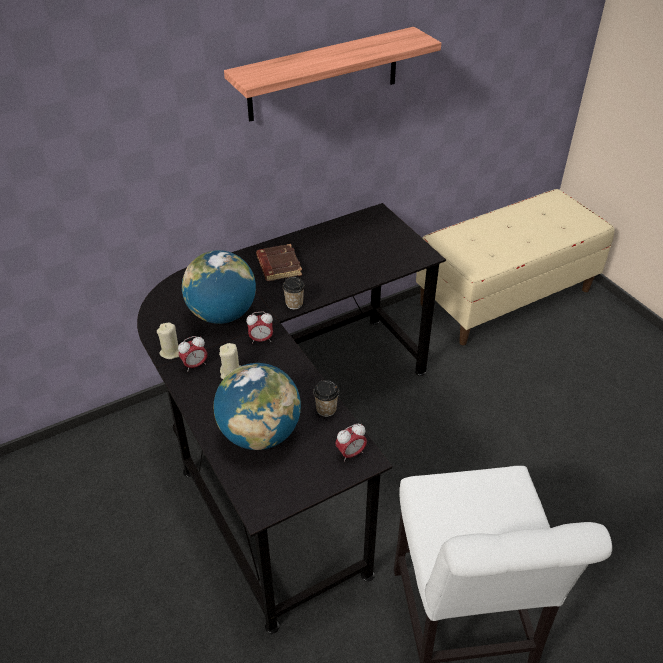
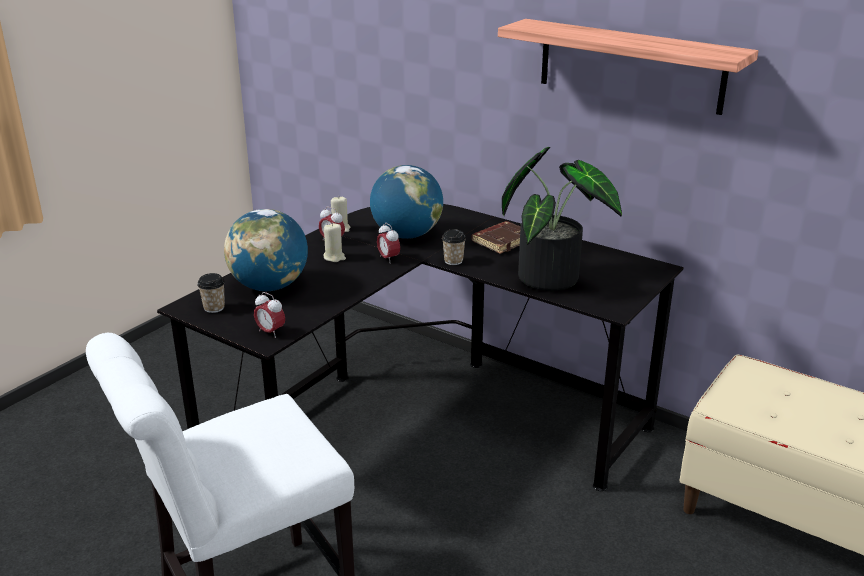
camera: 65 degrees right, 15 degrees down
cup [313,380,339,417] -> cup moved to [197,273,225,313]
none -> potted plant [502,147,622,291]

